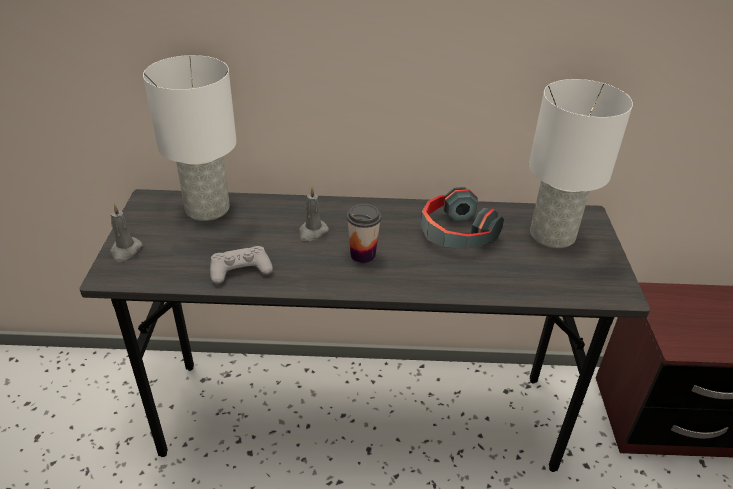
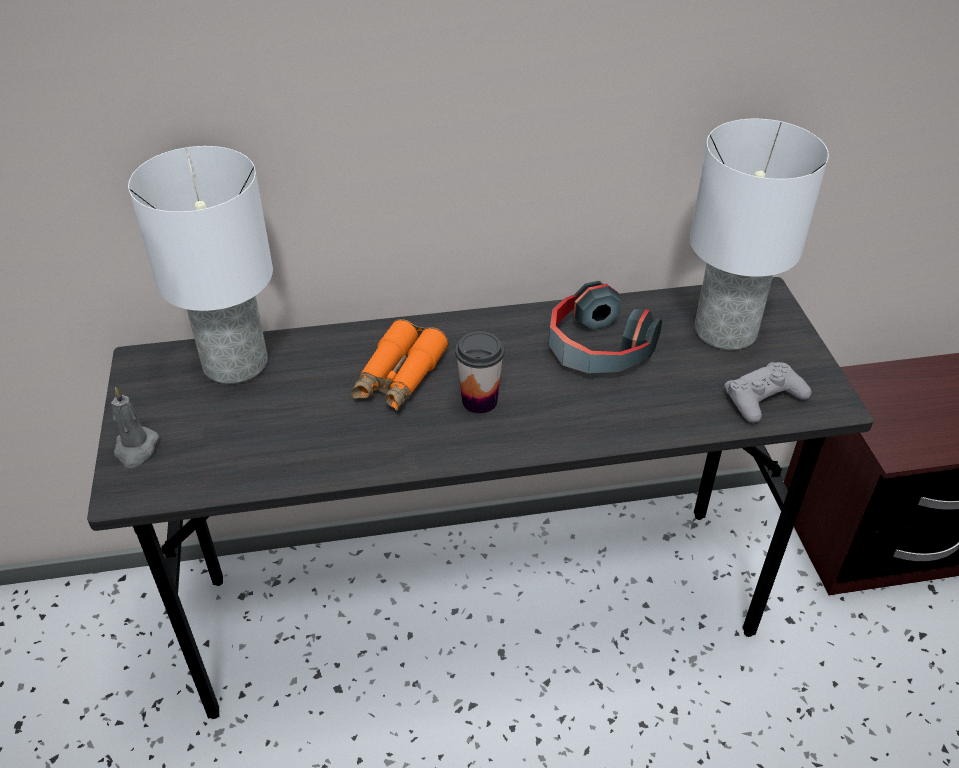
camera: 10 degrees left, 5 degrees up
grey game controller [210,246,273,284] -> grey game controller moved to [724,362,812,423]
grey candle [299,187,329,241] -> orange binoculars [351,319,449,411]

